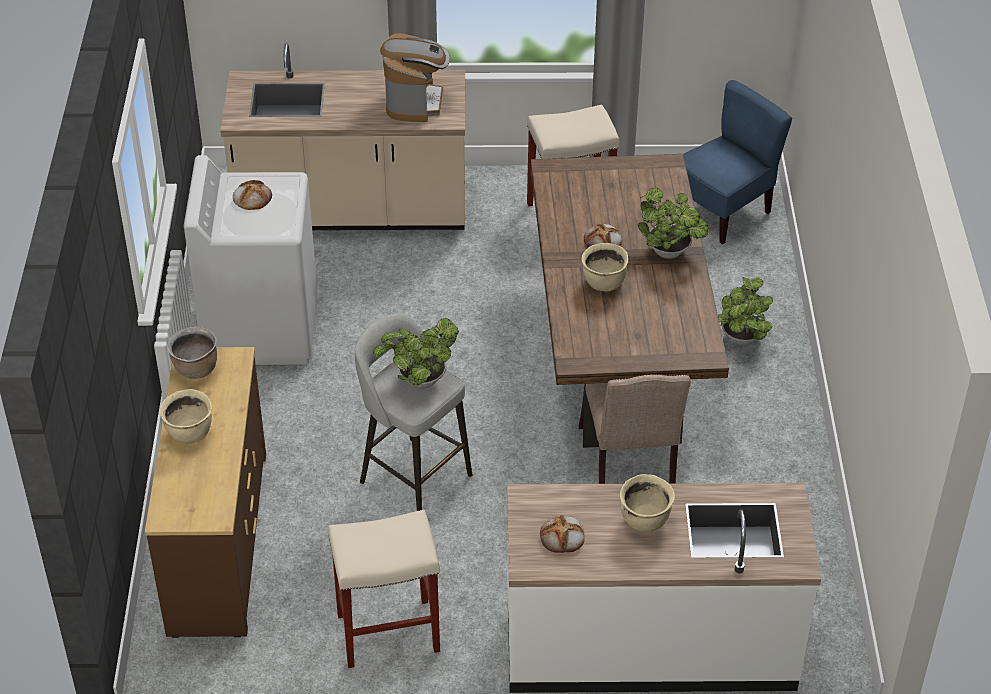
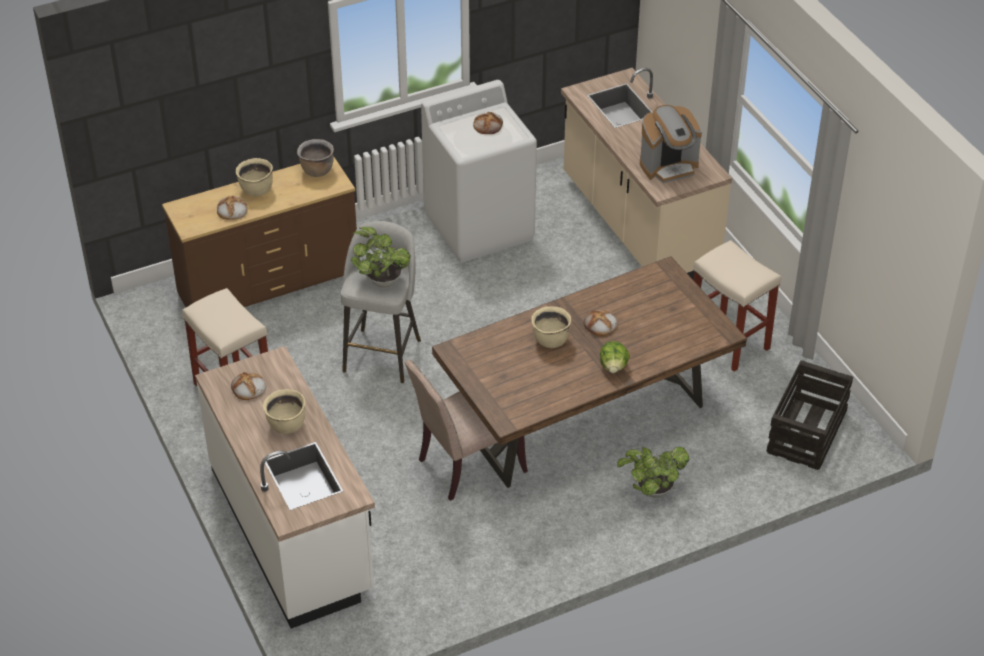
camera: 65 degrees right, 0 degrees up
potted plant [637,188,709,259] -> lettuce [600,341,630,373]
blue chair [683,80,792,244] -> crate [766,360,853,470]
none -> bread [217,196,248,220]

